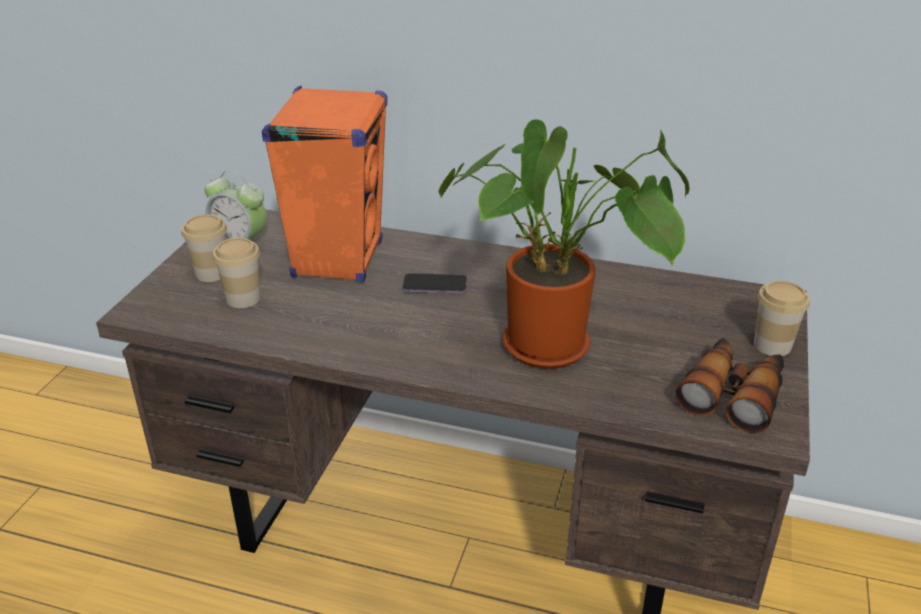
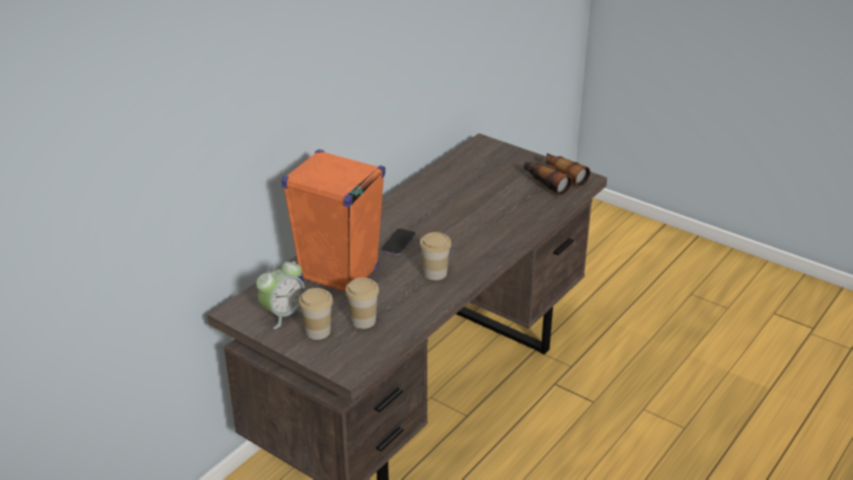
camera: 70 degrees left, 0 degrees up
potted plant [439,119,690,369] -> none
cup [754,281,810,356] -> cup moved to [420,232,451,280]

